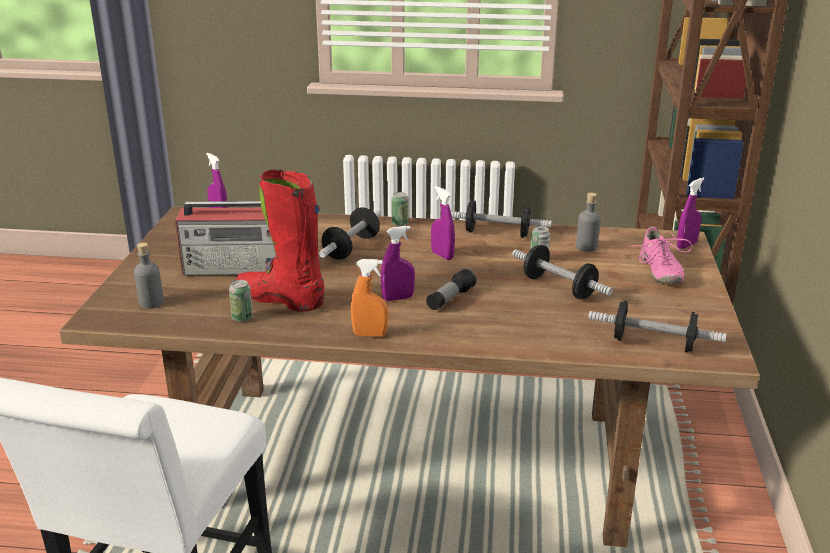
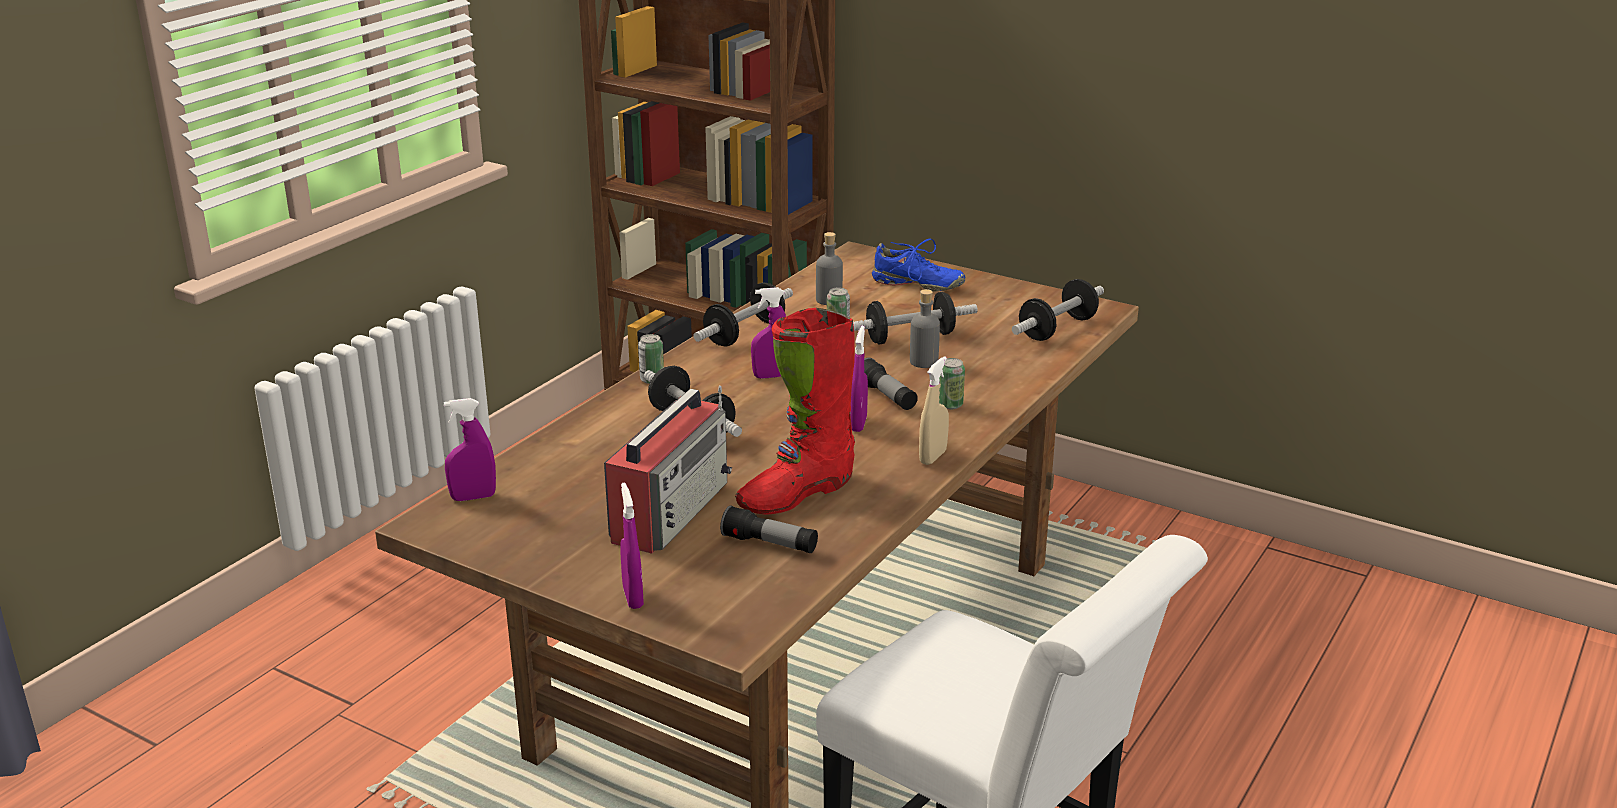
camera: 65 degrees left, 0 degrees up
grey bottle [134,243,164,309] -> grey bottle moved to [910,289,940,368]
can [229,280,253,322] -> can moved to [939,358,965,409]
orange spray bottle [351,259,388,337] -> beige spray bottle [919,356,949,465]
pink shoe [630,226,692,284] -> blue shoe [872,238,966,291]
purple spray bottle [677,178,704,249] -> purple spray bottle moved to [620,483,644,609]
none -> flashlight [720,505,818,553]

